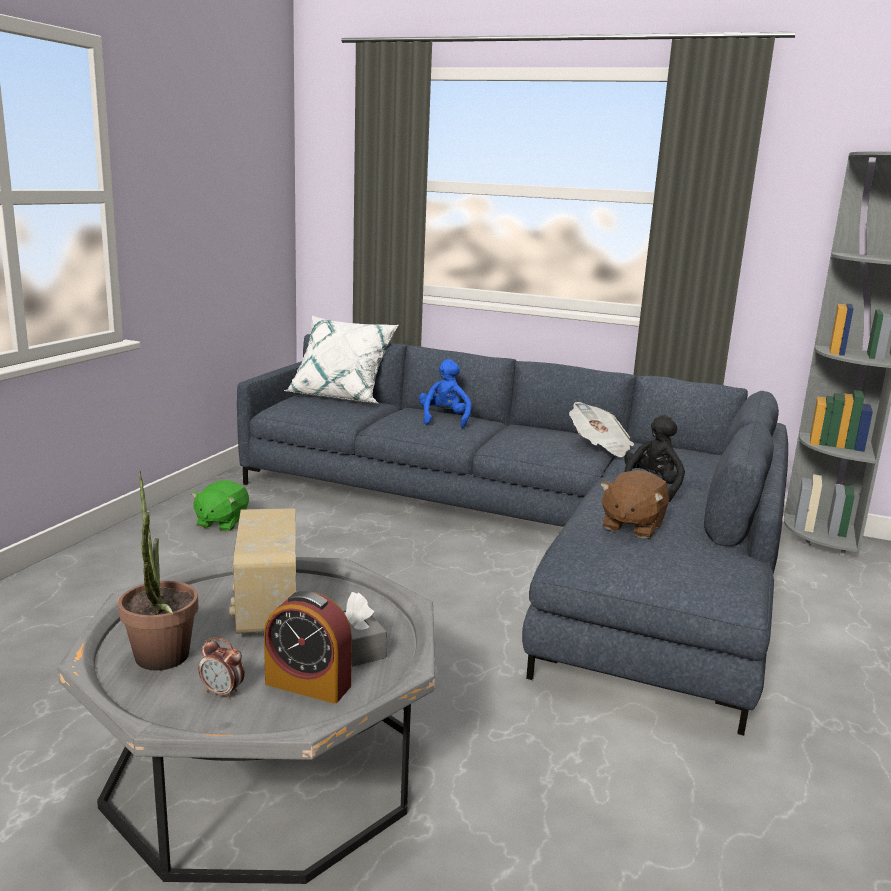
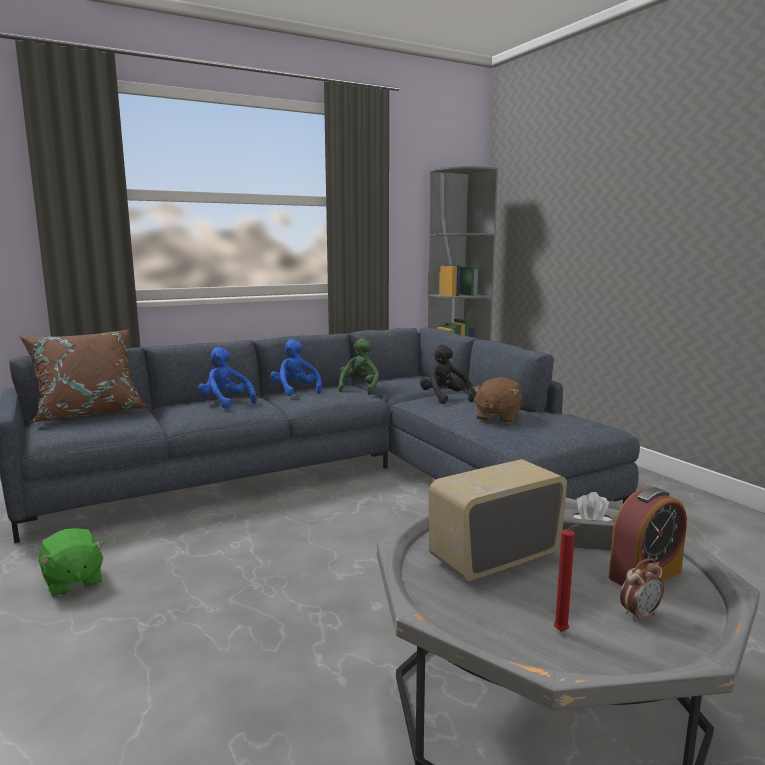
camera: 50 degrees left, 5 degrees down
potted plant [118,471,199,670] -> red candle [554,524,582,632]
radio [229,508,296,634] -> radio turned 120 degrees clockwise [429,459,567,581]
white pillow [284,316,399,403] -> brown pillow [19,329,150,422]
newspaper [569,402,634,457] -> green plush toy [338,338,379,395]
brown plush toy [600,470,669,538] -> brown plush toy turned 45 degrees clockwise [473,377,522,424]
none -> blue plush toy [271,339,322,396]

